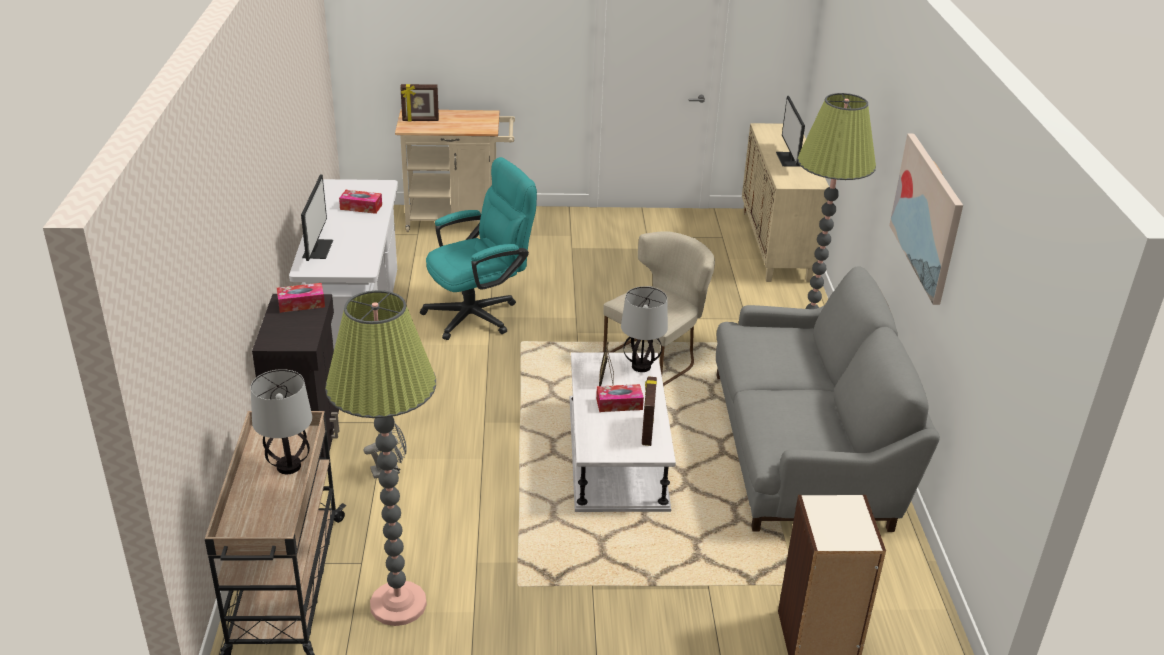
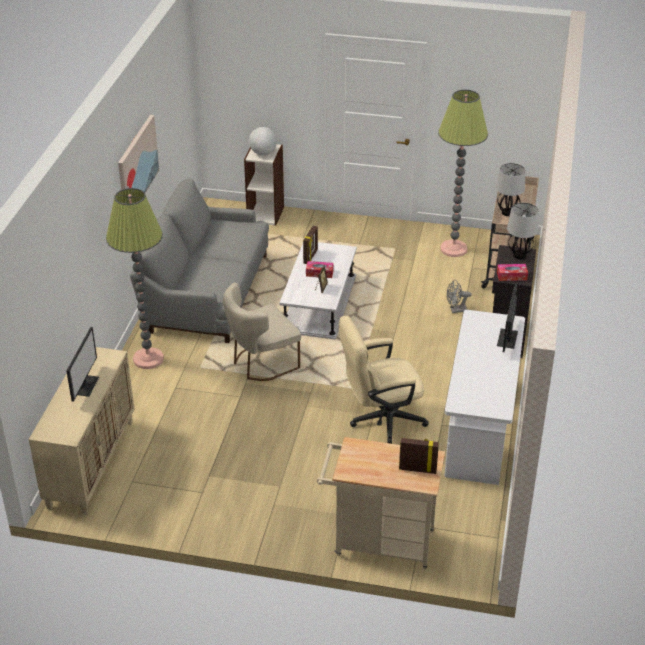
camera: 165 degrees left, 5 degrees up
tissue box [339,190,382,214] -> none
turquoise office chair [420,157,537,340] -> beige office chair [339,315,429,444]
table lamp [621,286,668,372] -> table lamp moved to [507,203,539,259]
none -> globe [249,127,277,155]

